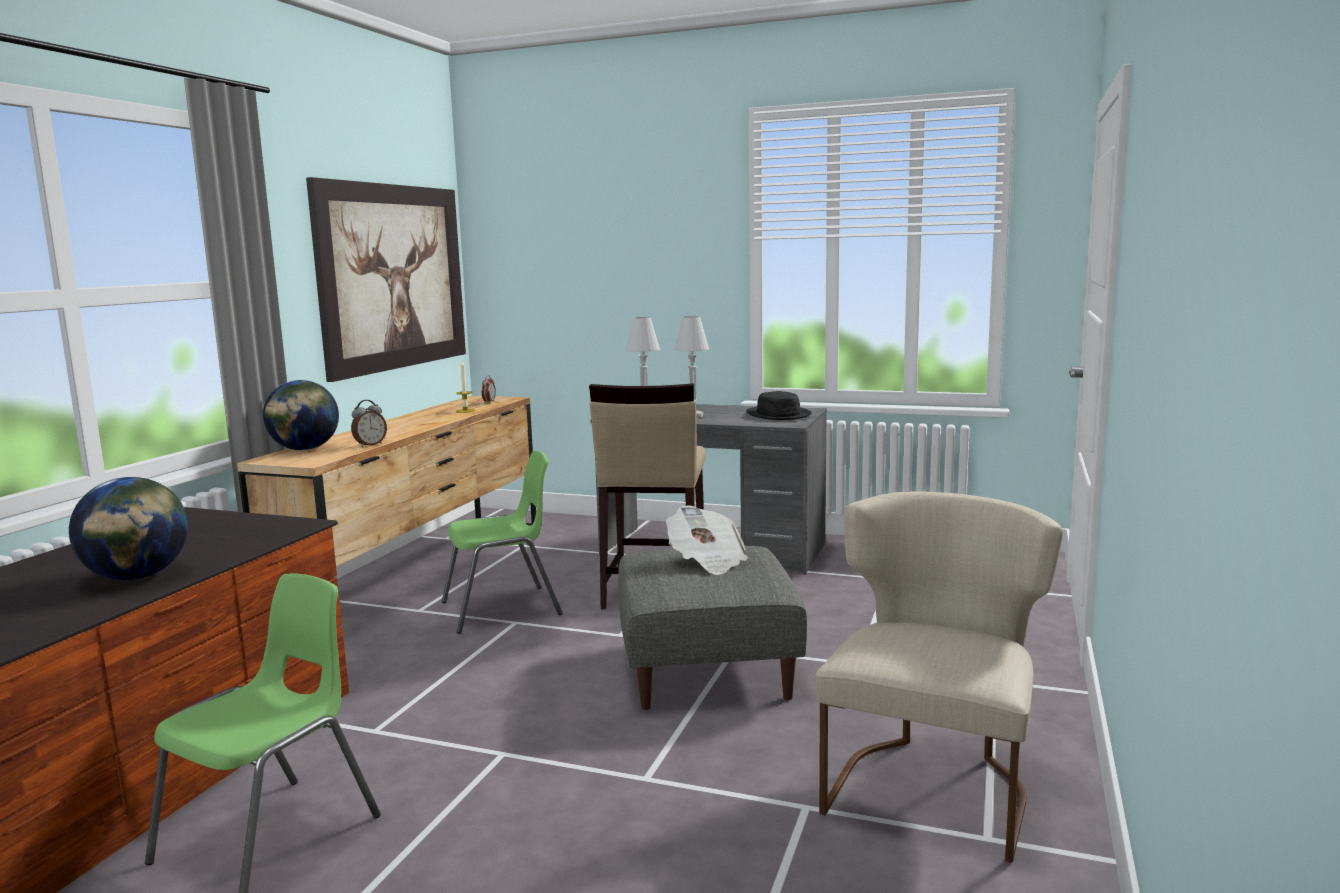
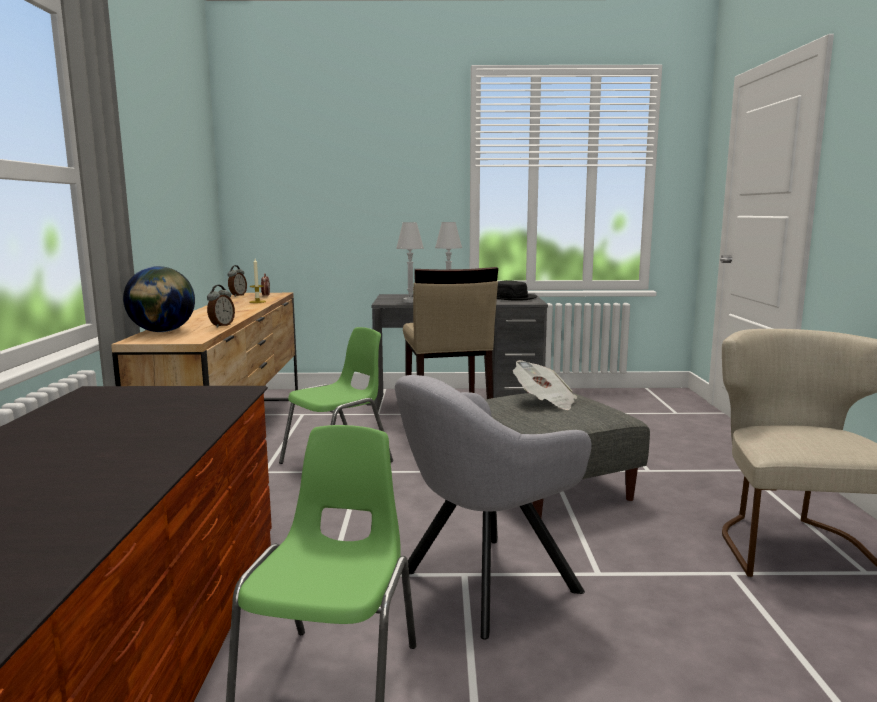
camera: 20 degrees left, 0 degrees up
globe [69,477,188,580] -> none
picture [306,177,466,382] -> none
none -> alarm clock [228,265,247,296]
none -> grey armchair [395,375,592,639]

